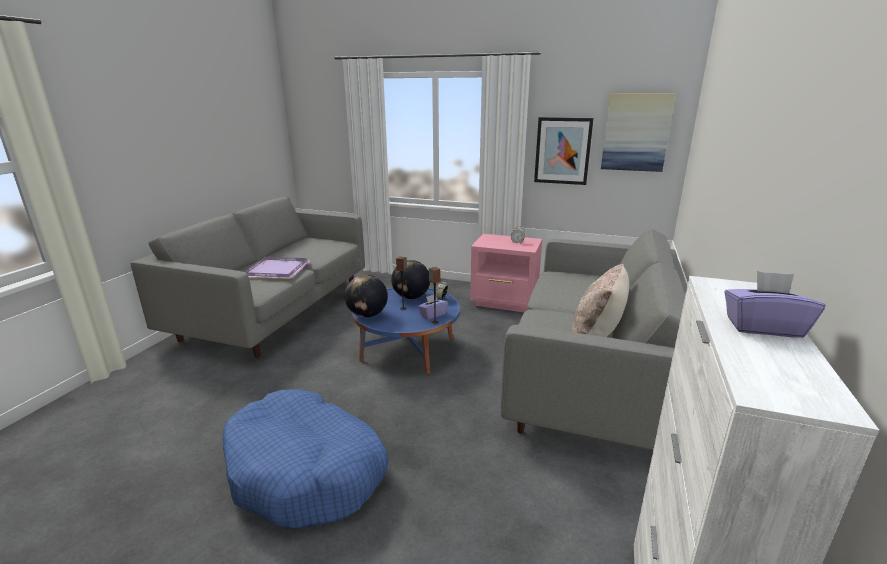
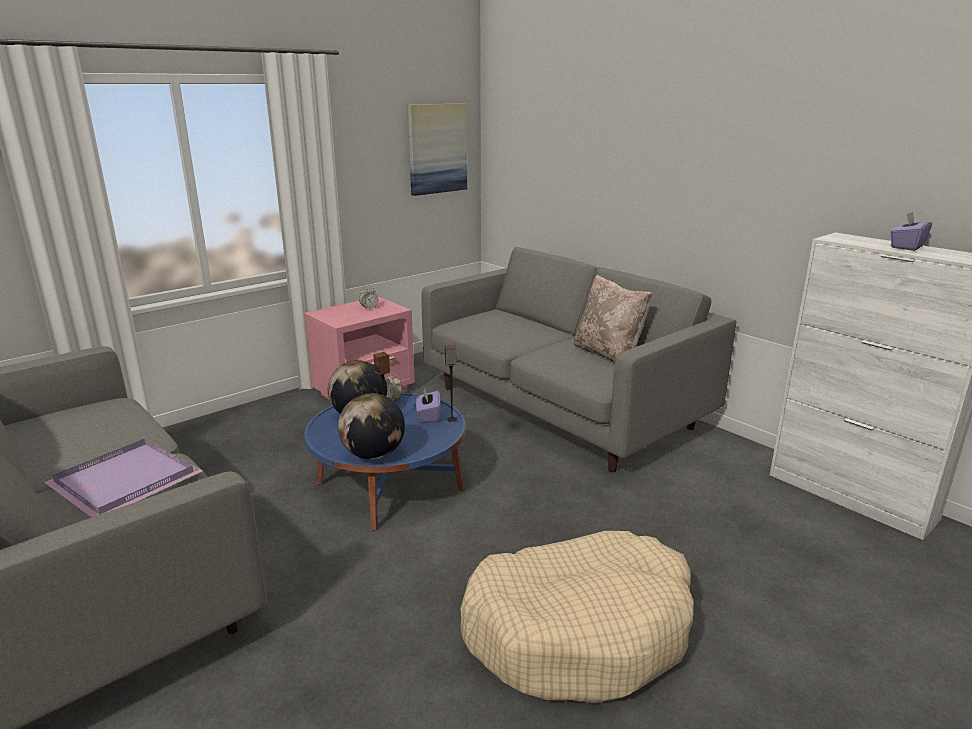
camera: 60 degrees left, 0 degrees up
blue dog bed [223,389,388,529] -> beige dog bed [460,531,693,703]
picture [534,117,594,185] -> none

